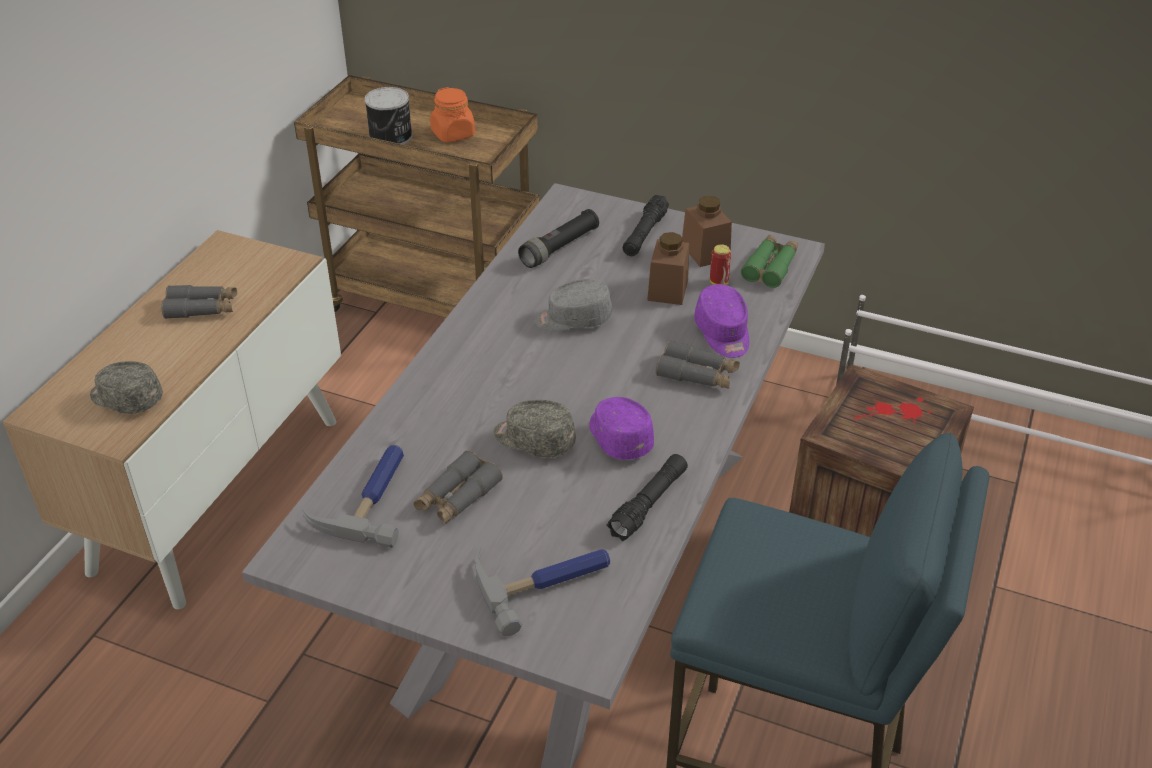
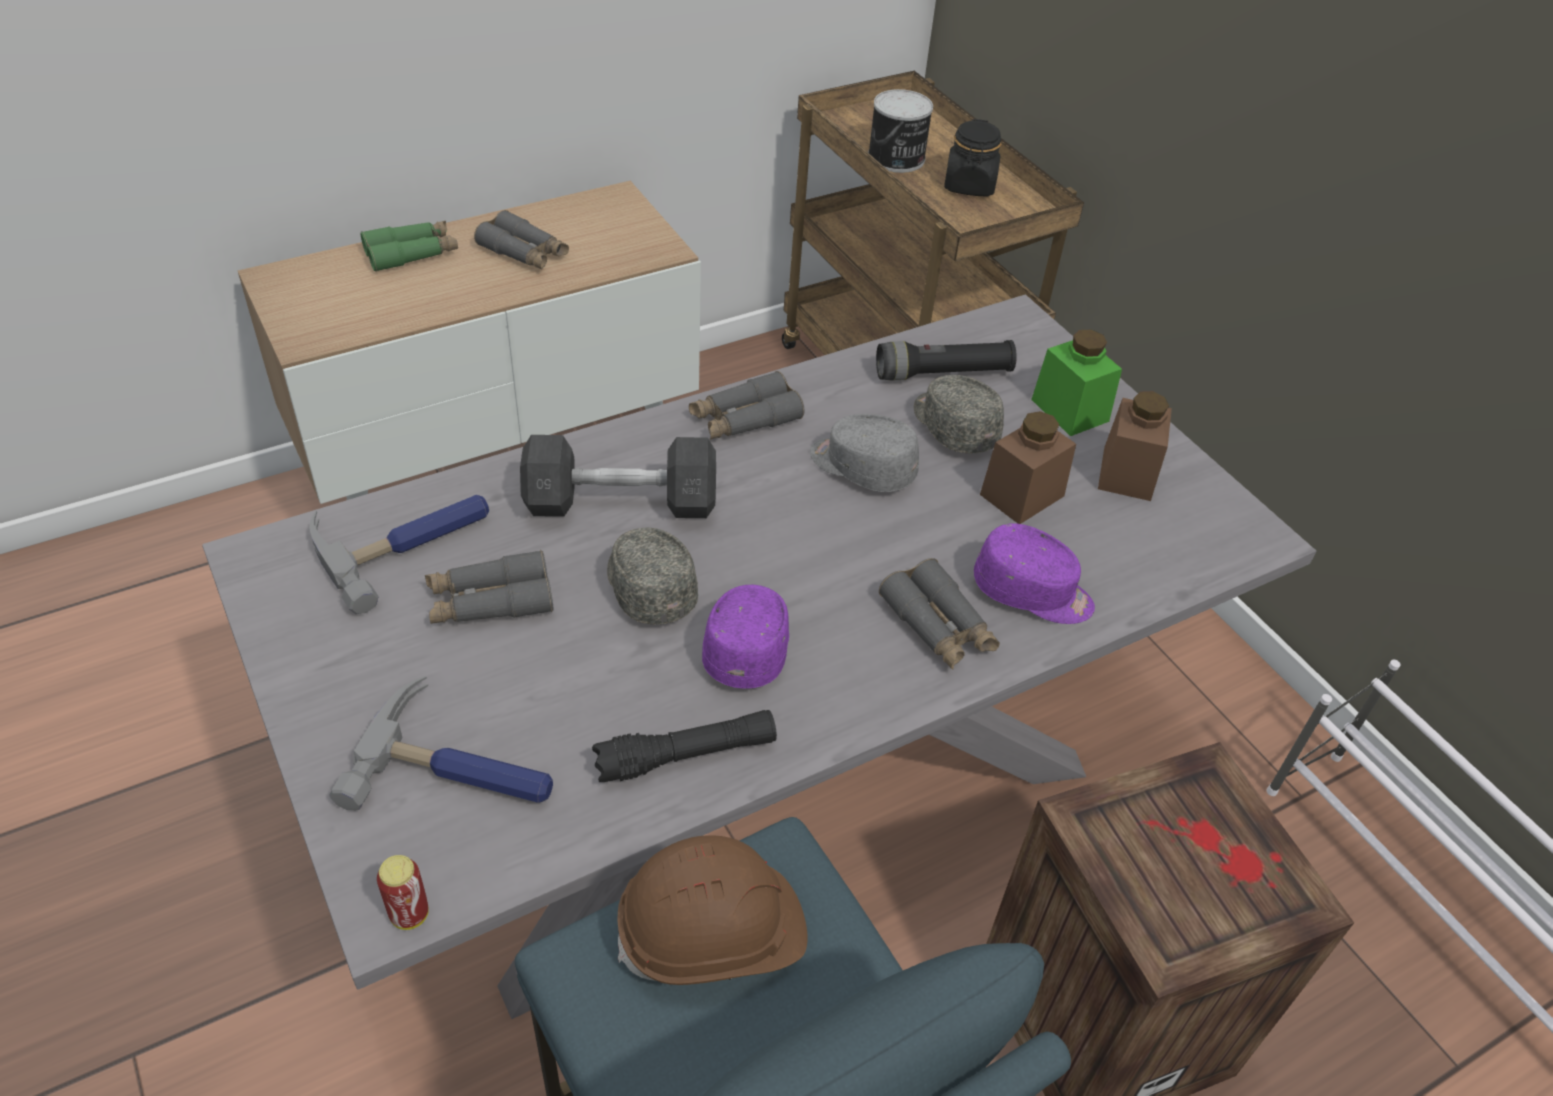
camera: 35 degrees right, 5 degrees up
grey cap [90,361,163,414] -> grey cap moved to [914,375,1004,454]
orange jar [430,87,475,143] -> black jar [944,119,1001,197]
black flashlight [623,194,669,256] -> green jar [1031,330,1122,436]
purple cap [694,284,749,358] -> purple cap turned 90 degrees counterclockwise [974,523,1095,624]
can [710,244,731,285] -> can moved to [377,855,429,930]
green binoculars [741,235,798,288] -> green binoculars moved to [361,221,458,272]
none -> grey dumbbell [520,435,716,518]
none -> brown hard hat [618,835,808,985]
none -> grey binoculars [689,371,804,440]

